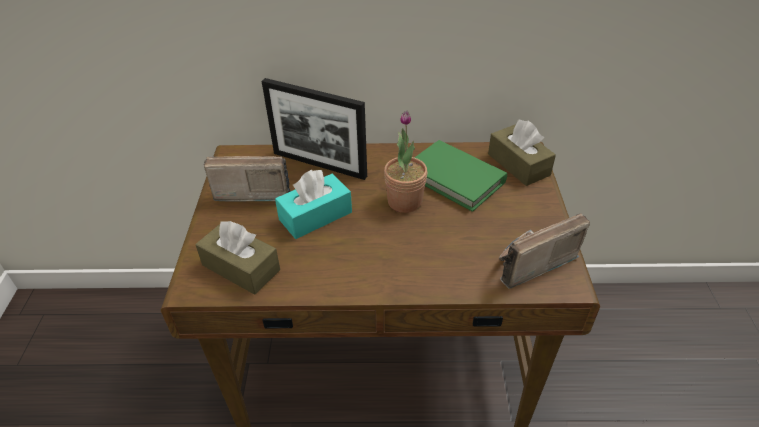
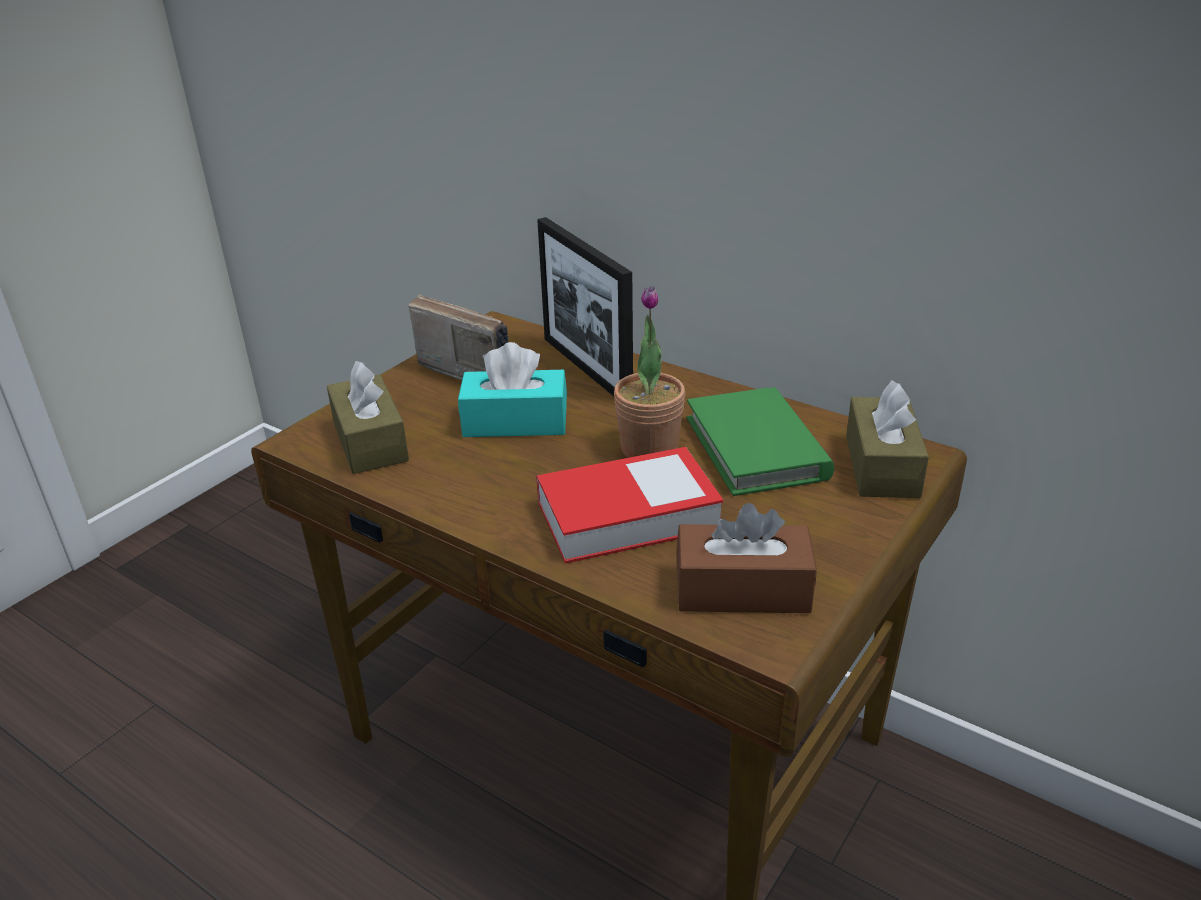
camera: 35 degrees right, 10 degrees down
radio [499,213,590,289] -> brown tissue box [676,503,817,613]
none -> book [536,447,723,564]

